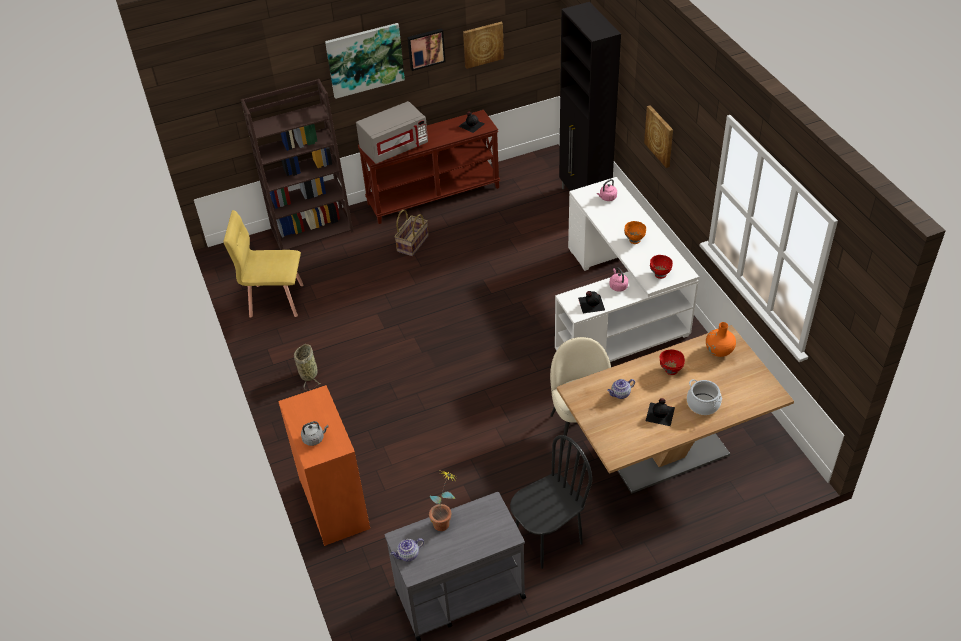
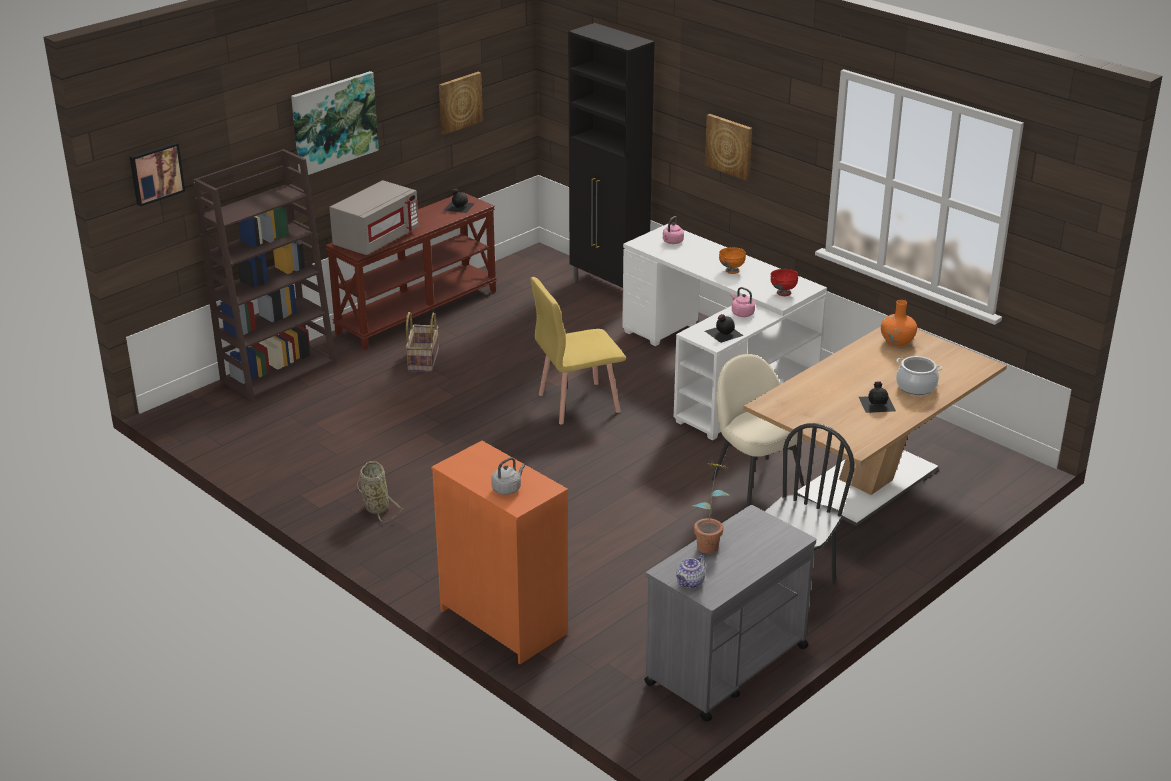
camera: 25 degrees left, 15 degrees down
yellow chair [223,210,304,318] -> yellow chair moved to [530,277,626,425]
picture [407,28,446,71] -> picture moved to [129,142,185,207]
teapot [607,379,635,399] -> none
red bowl [660,349,685,375] -> none

